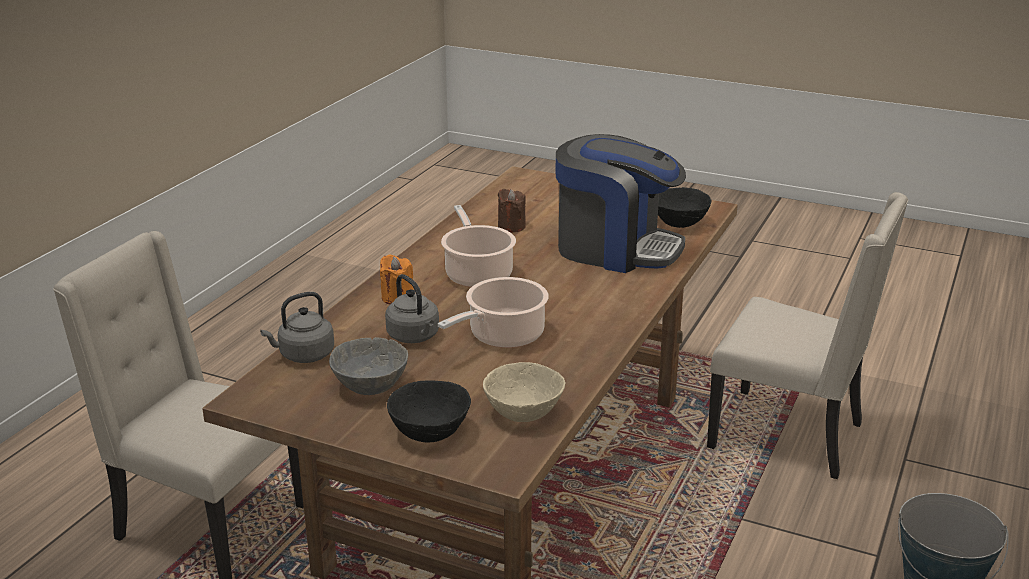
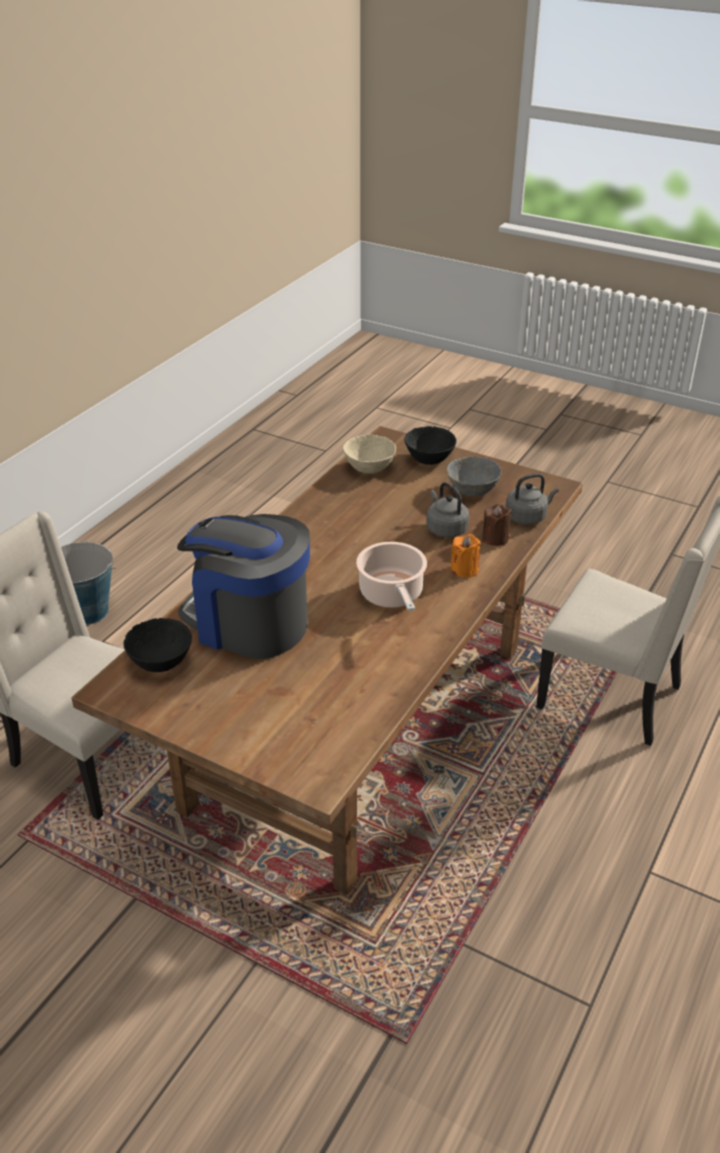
camera: 175 degrees left, 10 degrees up
cooking pot [438,277,549,348] -> none
brown candle [498,189,526,233] -> brown candle moved to [482,504,512,546]

